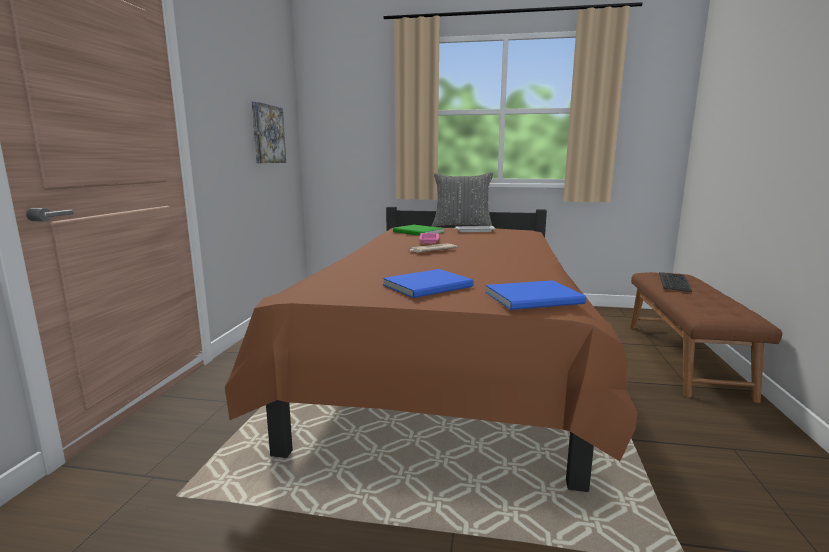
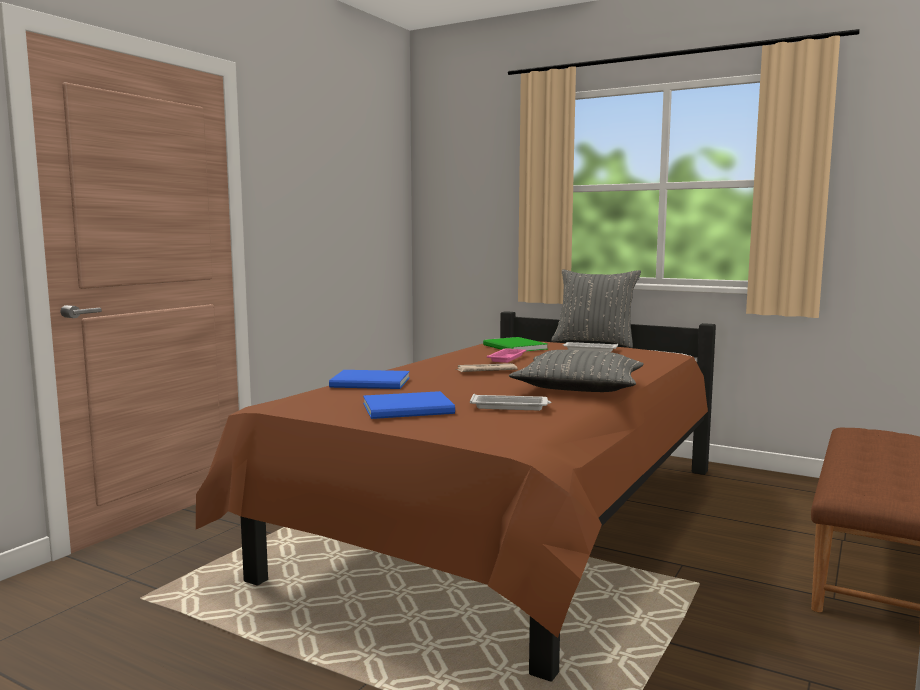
camera: 20 degrees right, 5 degrees down
picture [252,102,286,163] -> none
blue book [485,280,586,310] -> blue book moved to [329,370,410,389]
keyboard [659,272,692,292] -> none
none -> white tray [470,394,551,410]
none -> grey pillow [509,350,644,392]

